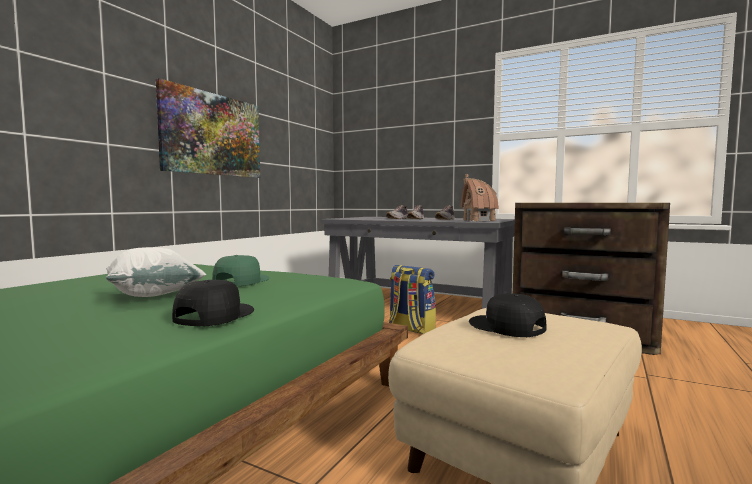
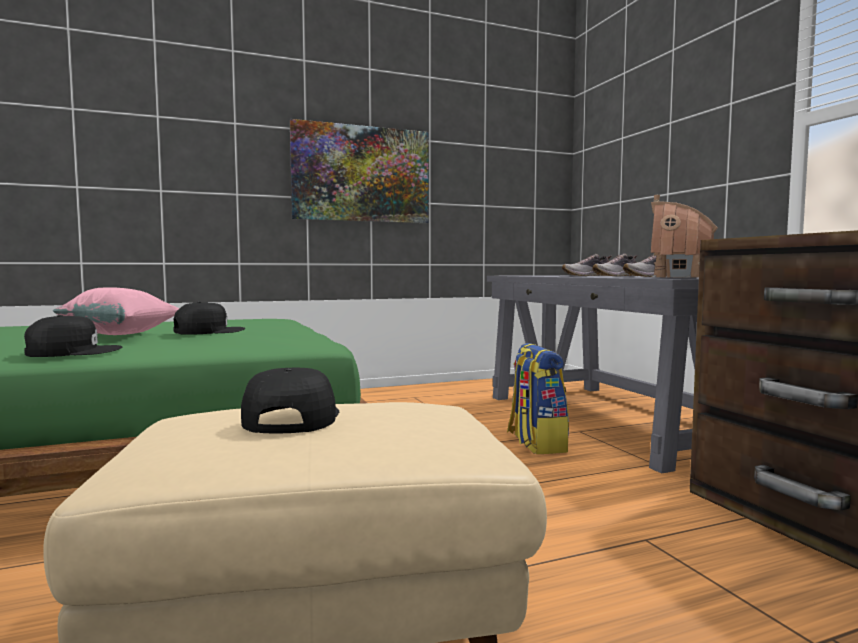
camera: 40 degrees right, 0 degrees up
white pillow [106,247,206,297] -> pink pillow [53,288,180,335]
green cap [212,255,269,286] -> black cap [173,301,245,335]

